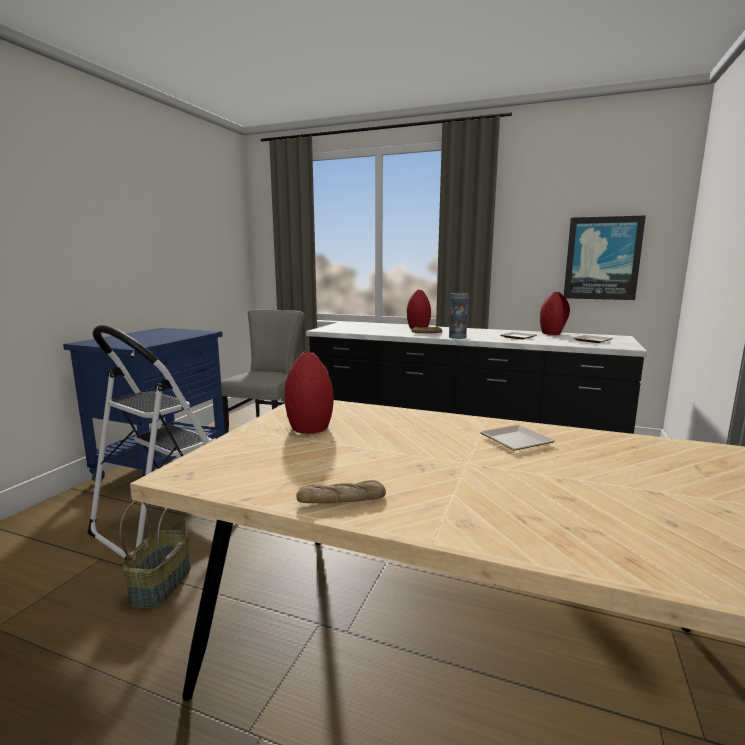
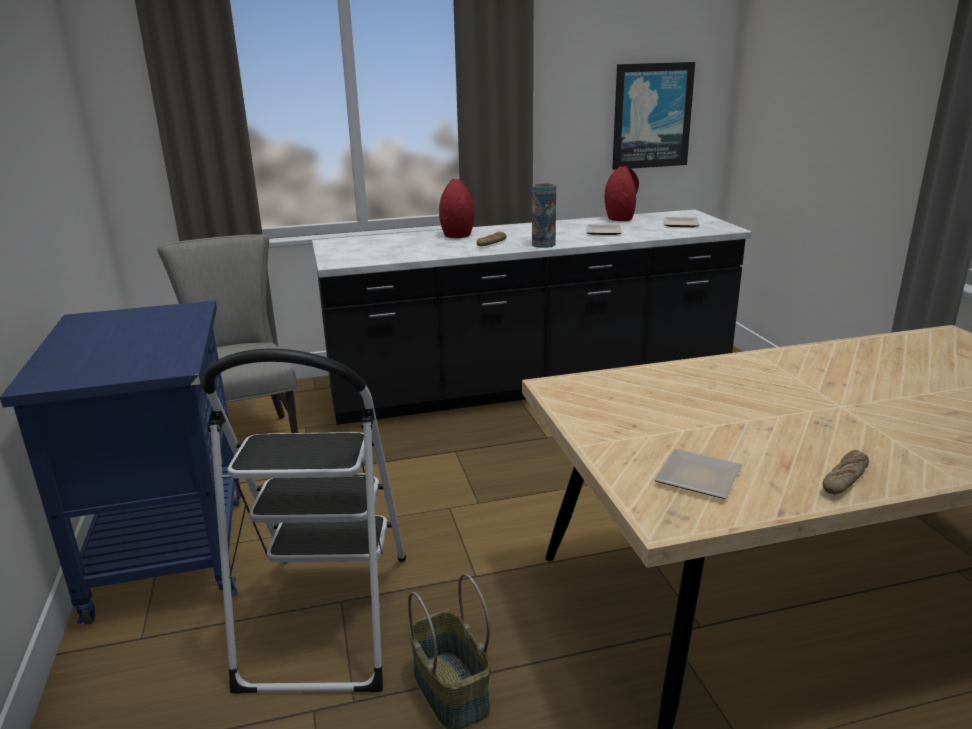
camera: 35 degrees left, 10 degrees up
red vase [285,352,334,434] -> none
plate [480,425,555,450] -> plate moved to [654,449,742,499]

